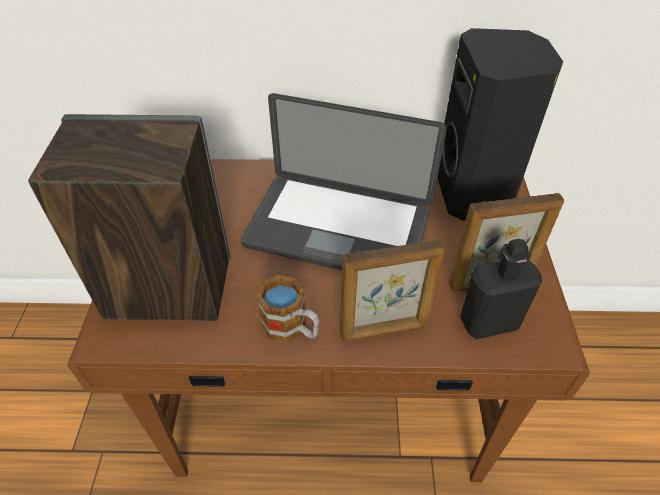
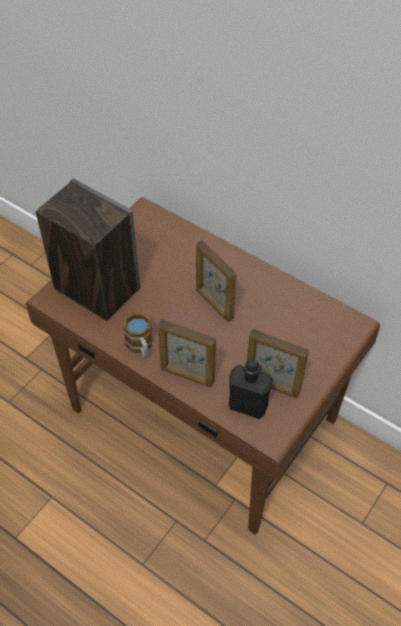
camera: 35 degrees right, 5 degrees up
laptop [241,93,447,270] -> picture frame [196,240,237,322]
black speaker [437,28,563,221] -> none

